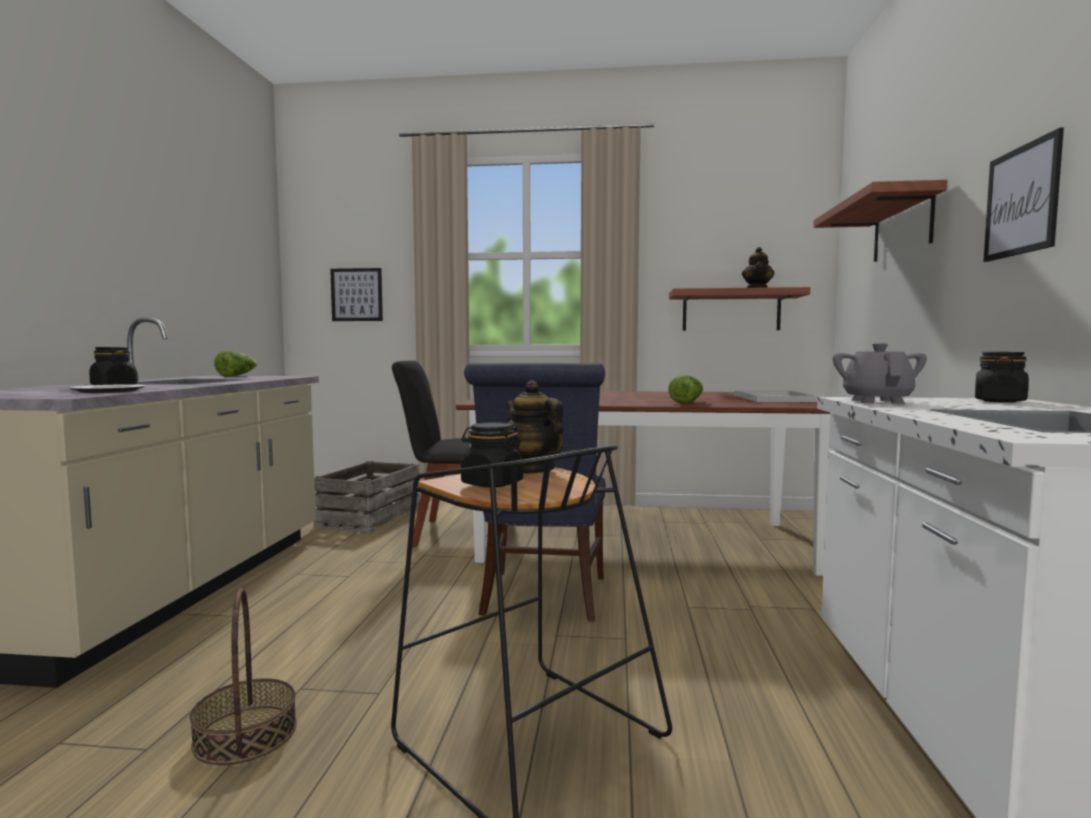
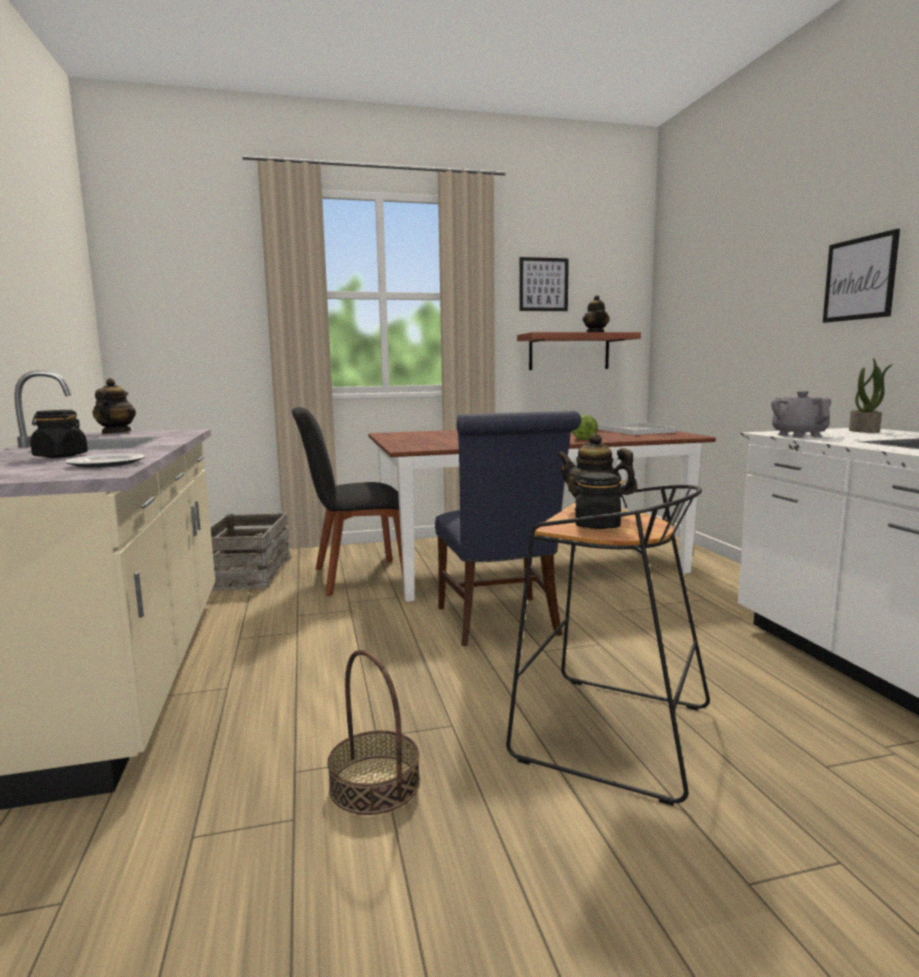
camera: 20 degrees left, 5 degrees up
lettuce [214,351,257,377] -> teapot [92,378,136,434]
picture [330,268,383,321] -> picture moved to [519,257,569,311]
shelf [813,180,947,262] -> none
black jar [975,352,1029,403] -> potted plant [849,358,893,433]

